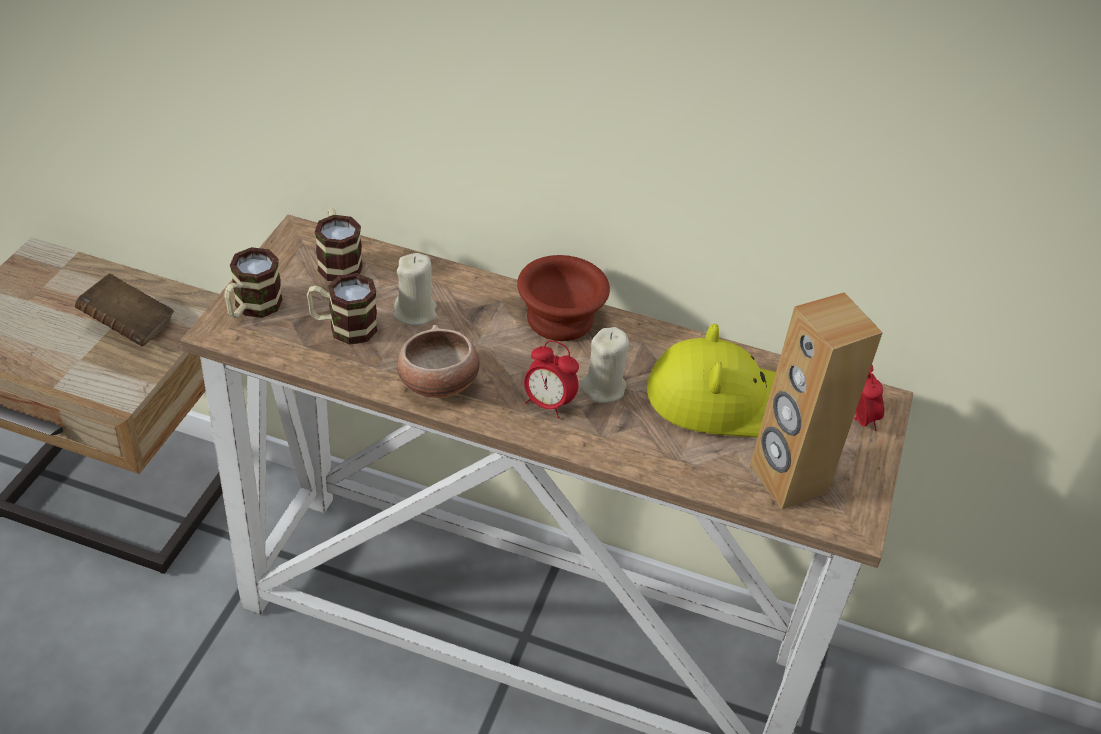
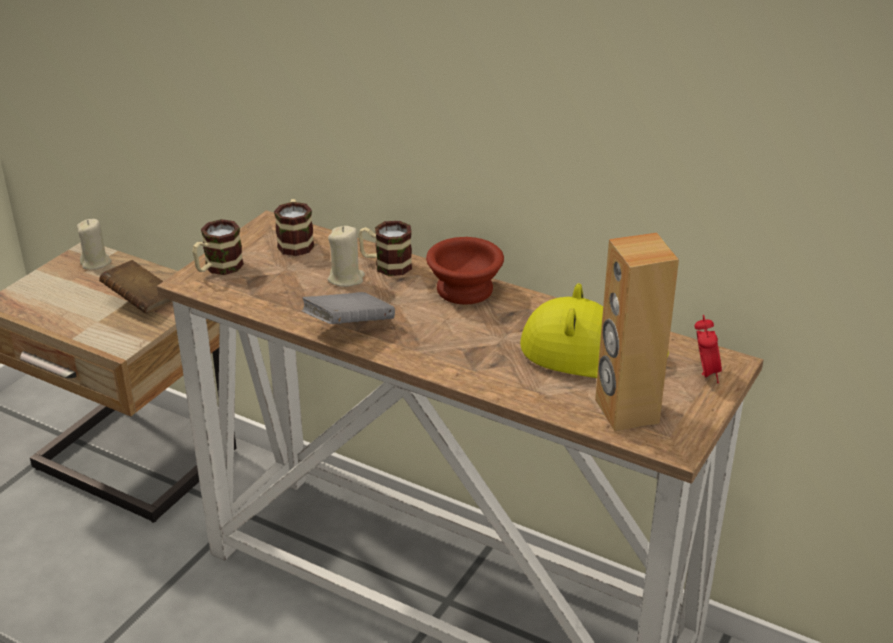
camera: 15 degrees right, 10 degrees down
mug [307,273,378,345] -> mug moved to [358,221,412,276]
bowl [397,325,480,398] -> grey book [302,292,395,324]
alarm clock [524,340,579,418] -> none
beige candle [580,327,629,403] -> beige candle moved to [77,219,111,270]

